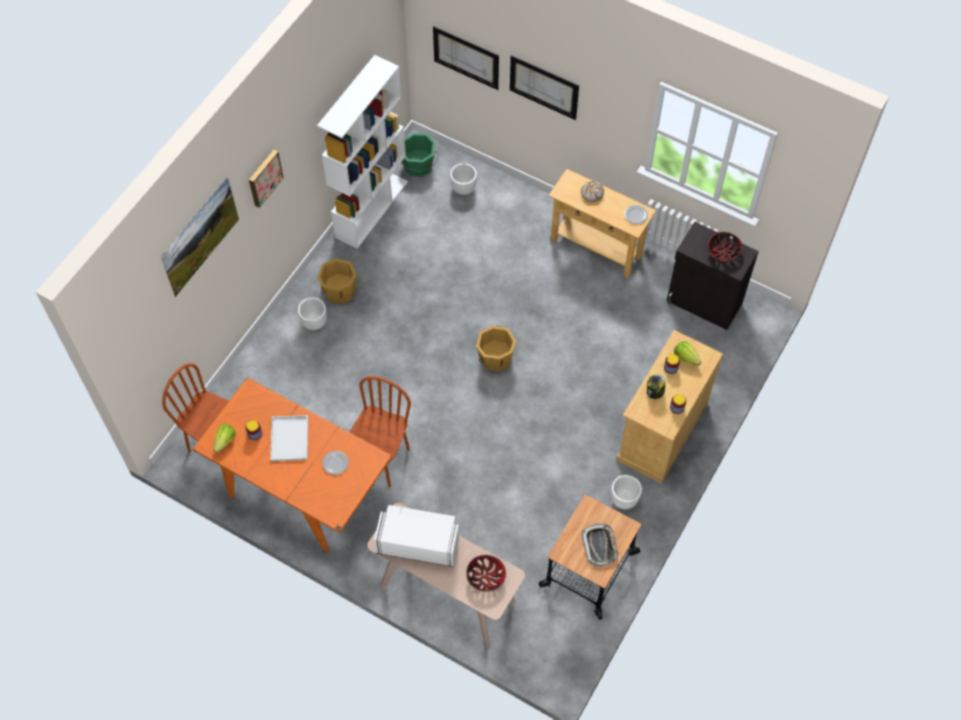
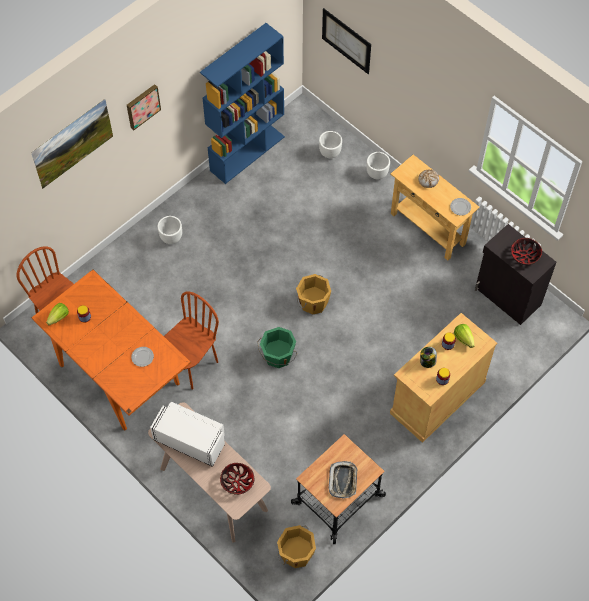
camera: 15 degrees right, 0 degrees up
white tray [270,415,308,461] -> none
white bookcase [317,55,408,249] -> blue bookcase [200,23,285,184]
orange bucket [317,259,357,304] -> orange bucket moved to [277,525,316,568]
green bucket [401,133,439,177] -> green bucket moved to [257,327,297,368]
picture [510,55,579,120] -> none
white planter [611,475,642,509] -> white planter moved to [367,152,390,179]

